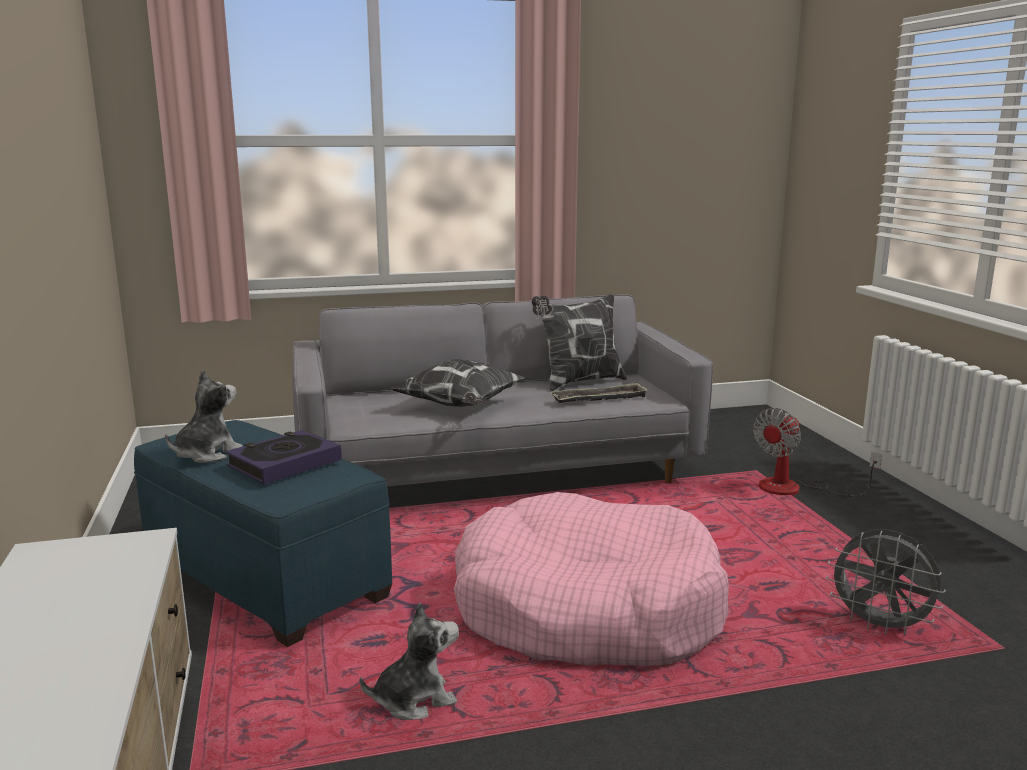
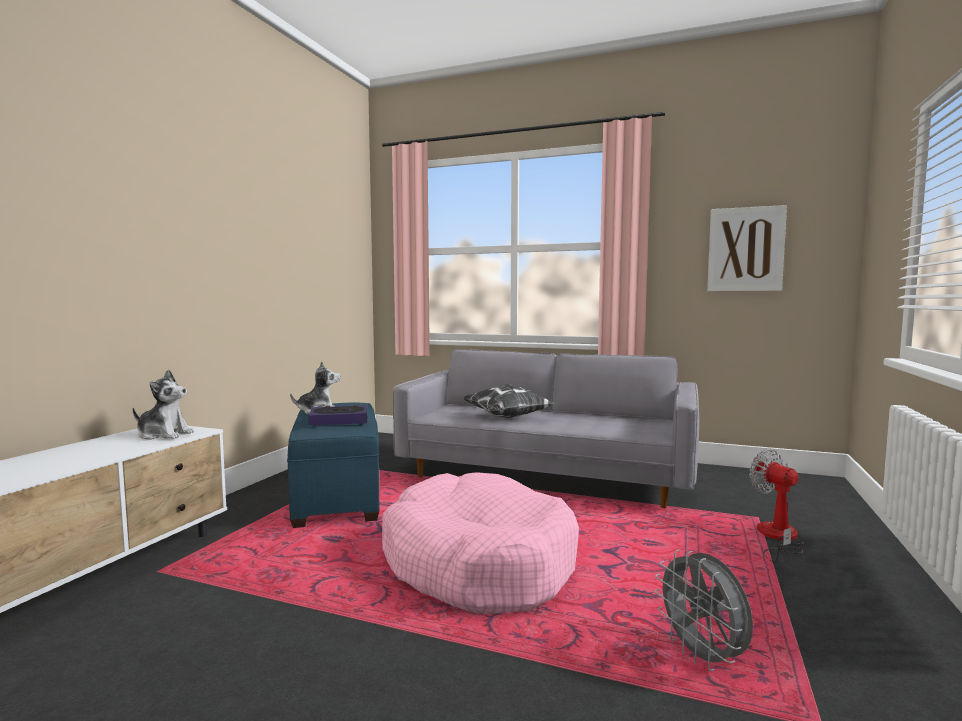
camera: 35 degrees right, 10 degrees down
plush toy [359,602,459,720] -> plush toy moved to [133,369,194,440]
pillow [531,294,627,391] -> none
tray [550,382,648,403] -> none
fan [753,408,882,496] -> fan turned 75 degrees clockwise [749,449,804,563]
none -> picture [707,205,787,291]

